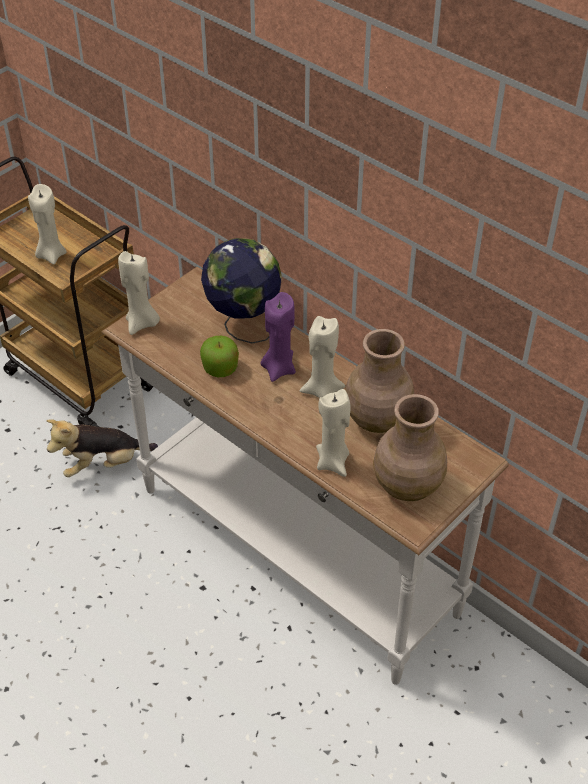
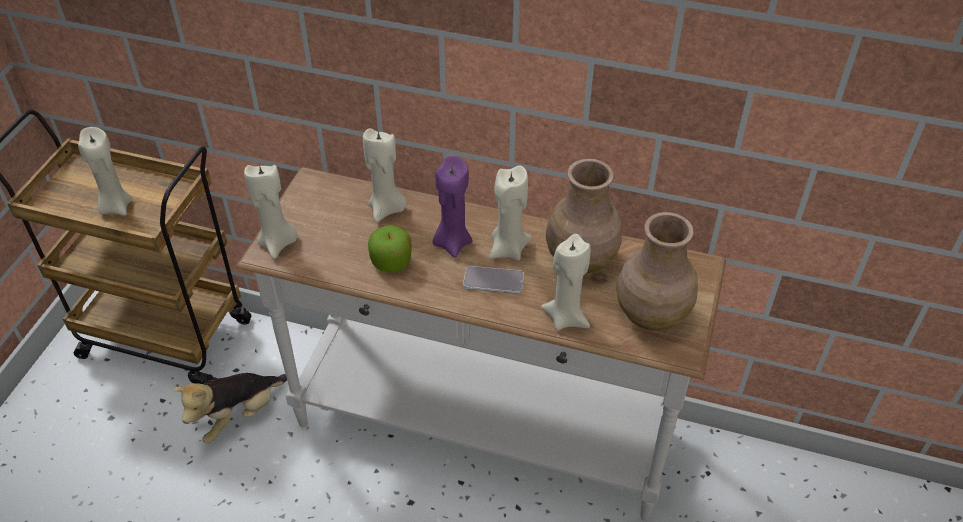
camera: 25 degrees left, 0 degrees up
globe [201,238,282,344] -> beige candle [363,128,407,222]
none -> phone [463,266,524,294]

